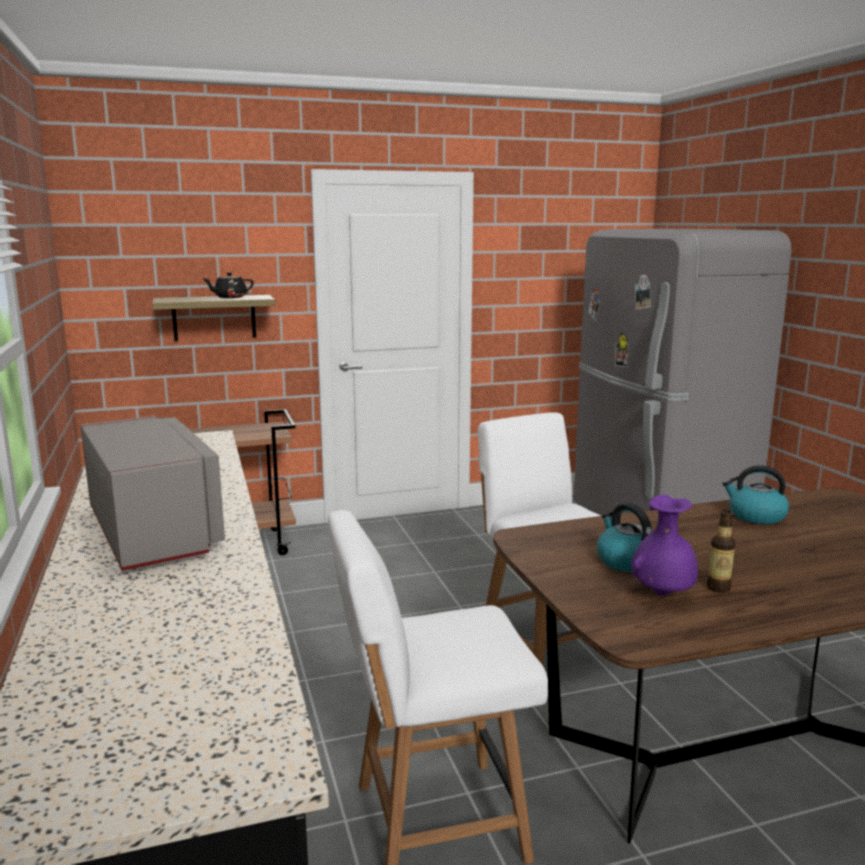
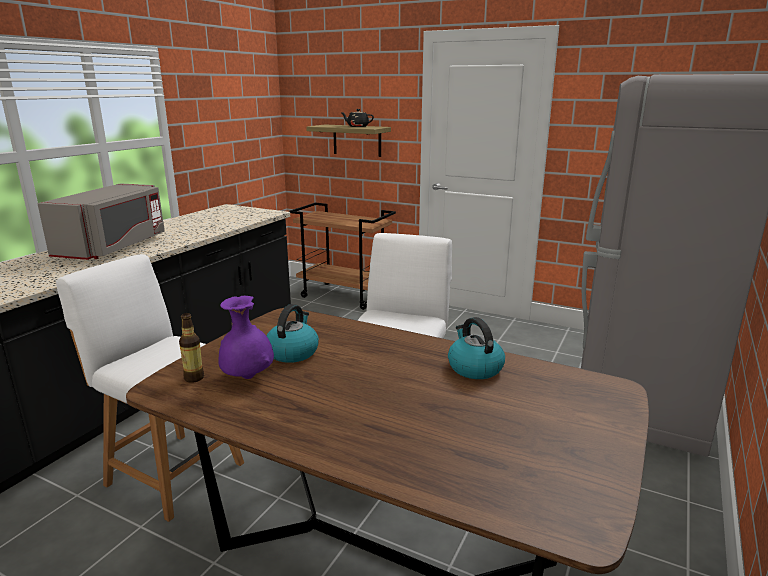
camera: 45 degrees right, 5 degrees up
bottle [707,510,736,593] -> bottle moved to [179,313,204,383]

